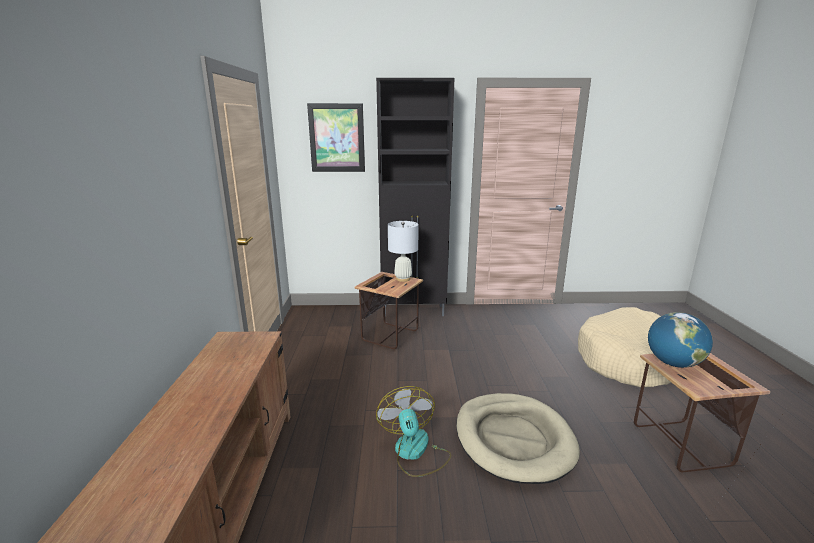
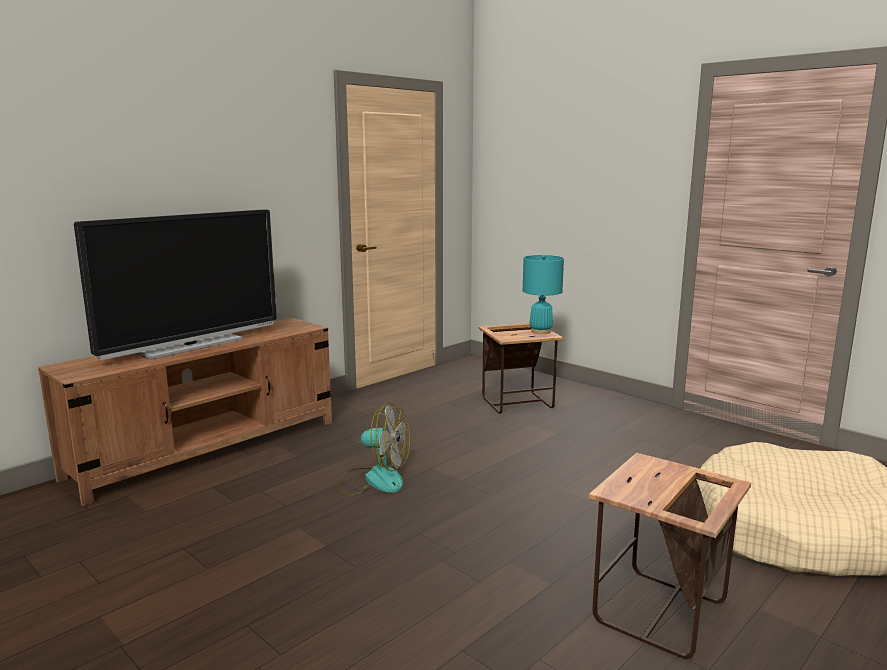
camera: 45 degrees right, 5 degrees down
picture [307,103,365,172] -> none
black cabinet [376,78,454,317] -> none
fan [376,386,451,477] -> fan turned 75 degrees clockwise [338,403,410,496]
white table lamp [388,221,419,282] -> turquoise table lamp [523,255,564,334]
beige dog bed [456,393,580,484] -> none
globe [648,312,713,368] -> none
none -> television [74,209,277,360]

